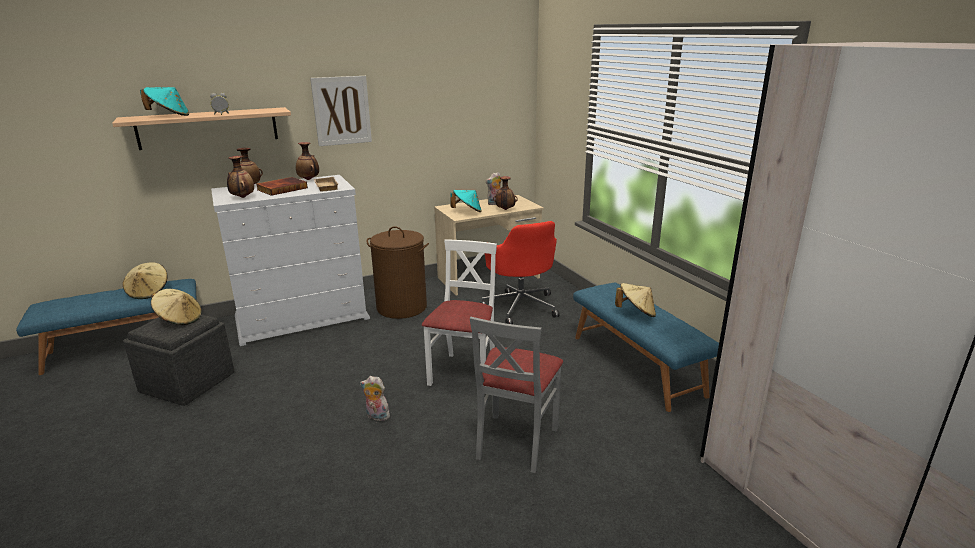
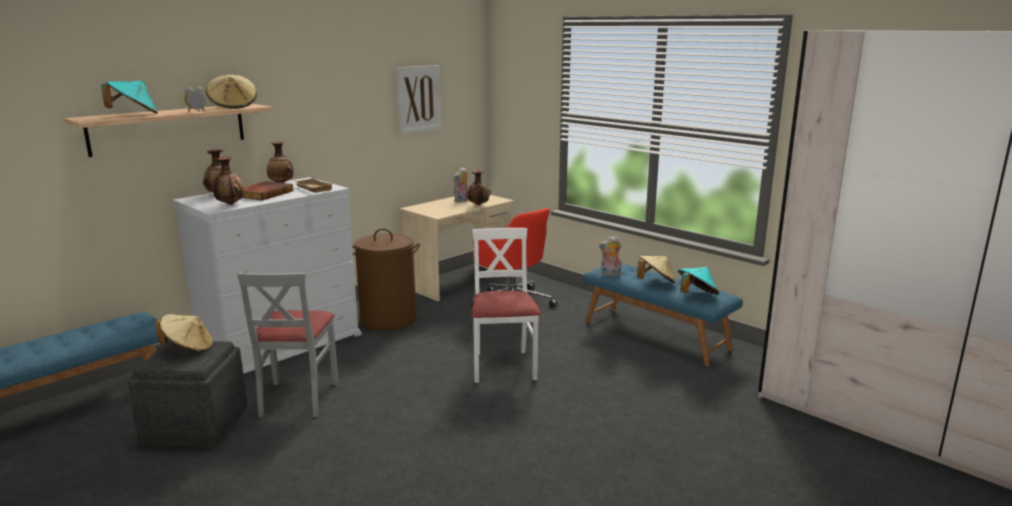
camera: 20 degrees left, 5 degrees down
beige hat [123,262,168,299] -> beige hat moved to [206,75,257,109]
picture [310,76,372,146] -> picture moved to [396,65,441,134]
plush toy [360,376,390,421] -> plush toy moved to [599,236,622,276]
turquoise hat [450,190,482,212] -> turquoise hat moved to [678,267,719,295]
grey chair [470,317,563,473] -> grey chair moved to [237,273,338,417]

